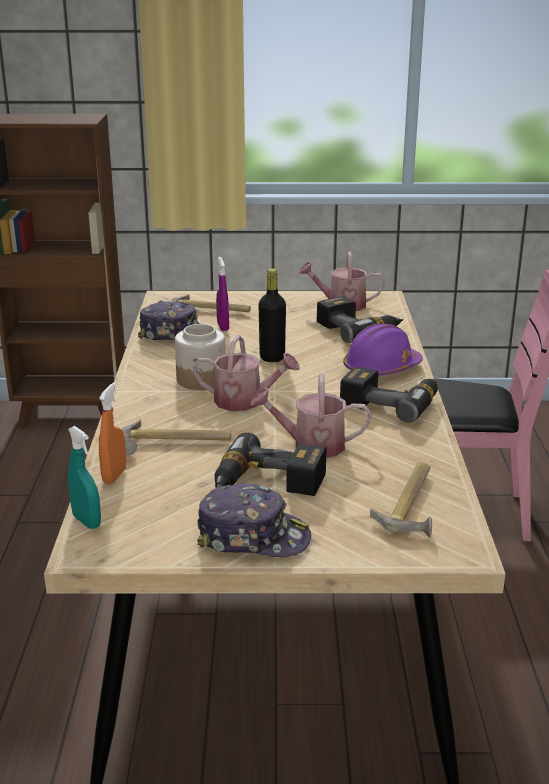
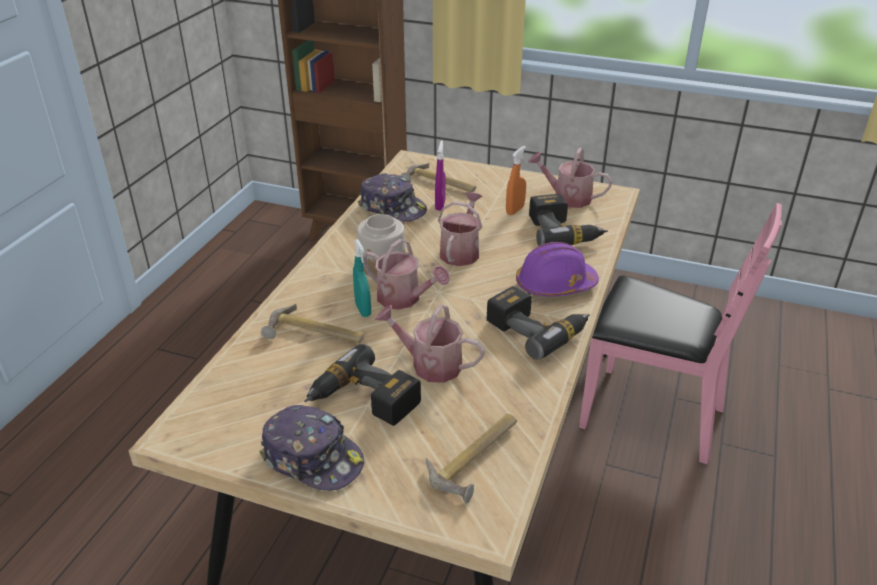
camera: 20 degrees right, 10 degrees up
turquoise spray bottle [68,426,101,529] -> turquoise spray bottle moved to [353,239,371,317]
orange spray bottle [99,382,126,484] -> orange spray bottle moved to [506,146,526,215]
black bottle [259,268,286,362] -> watering can [438,192,483,266]

